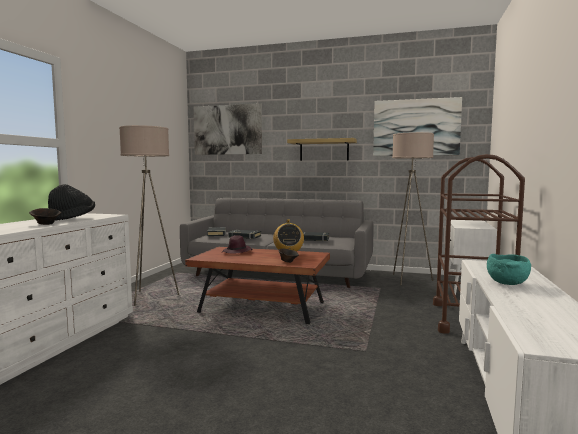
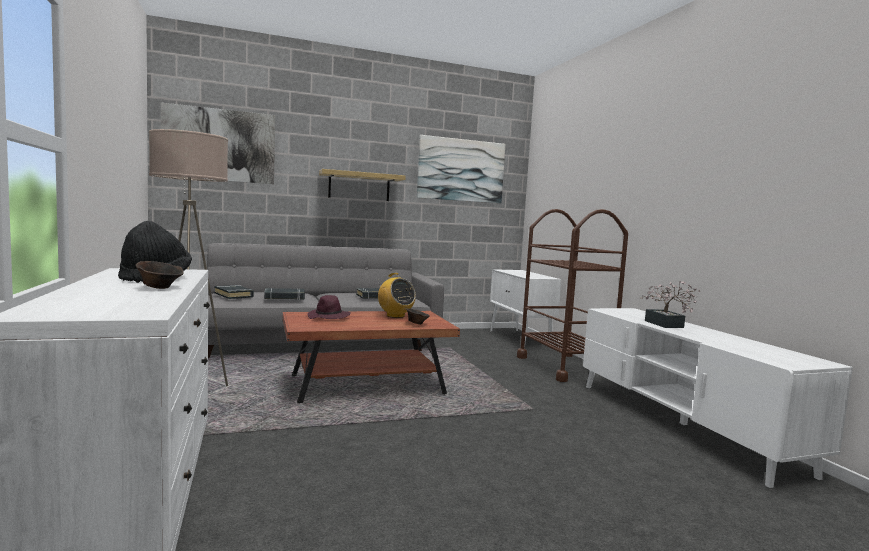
camera: 35 degrees left, 0 degrees up
beige floor lamp [392,132,434,285] -> none
turquoise bowl [487,254,531,285] -> potted plant [640,281,700,328]

